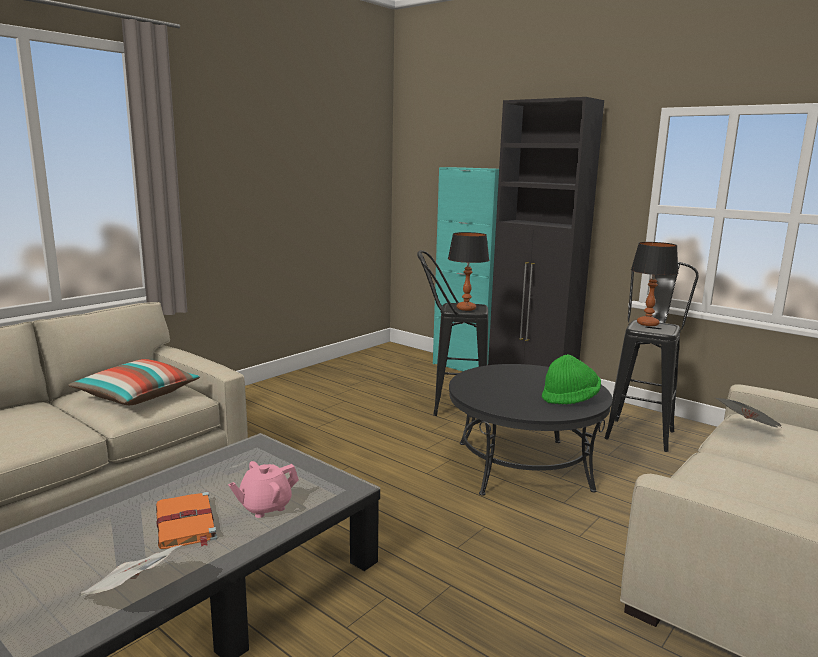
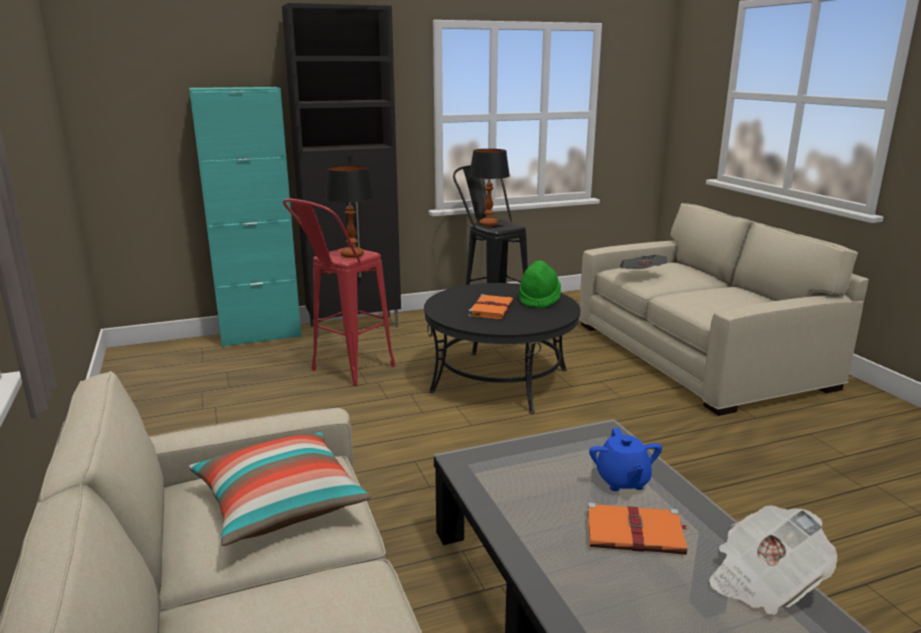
camera: 60 degrees left, 5 degrees up
pink teapot [228,461,299,518] -> blue teapot [589,428,662,491]
black stool [417,250,488,416] -> red stool [283,199,395,386]
none -> orange book [468,294,514,319]

